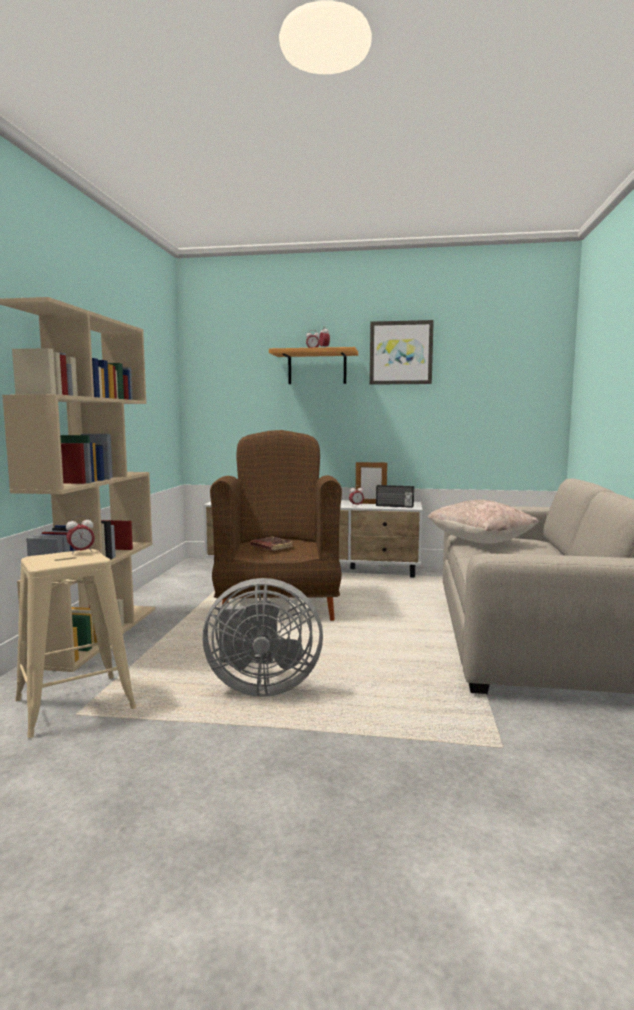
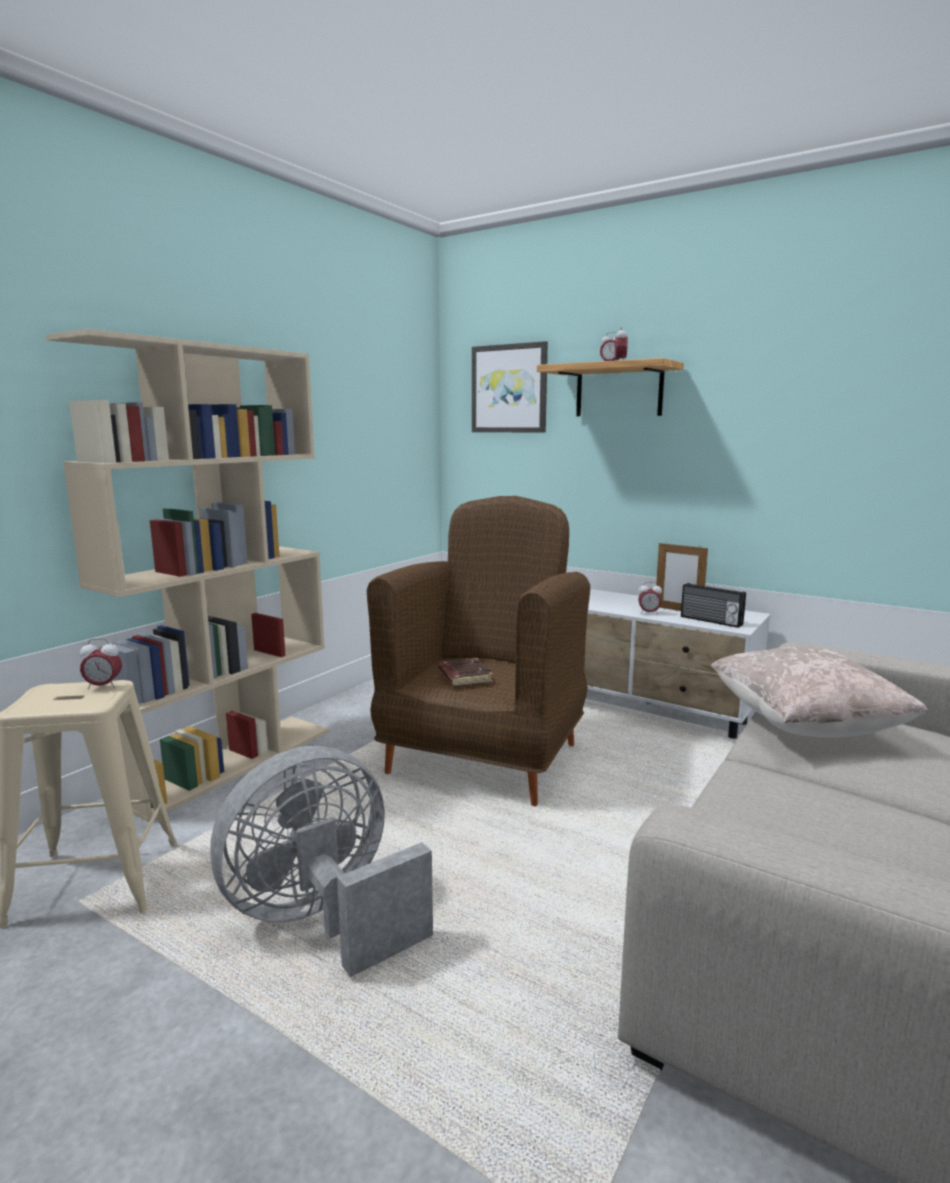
camera: 25 degrees right, 5 degrees up
grey fan [202,578,323,697] -> grey fan turned 120 degrees clockwise [210,746,433,977]
picture [370,320,434,385] -> picture moved to [472,341,548,433]

